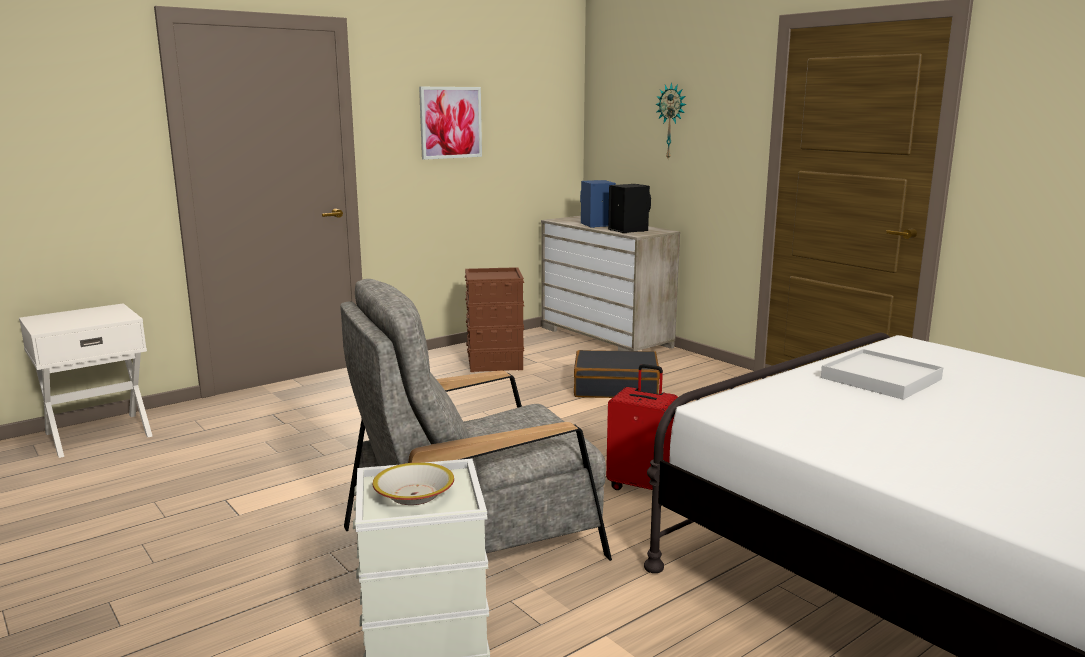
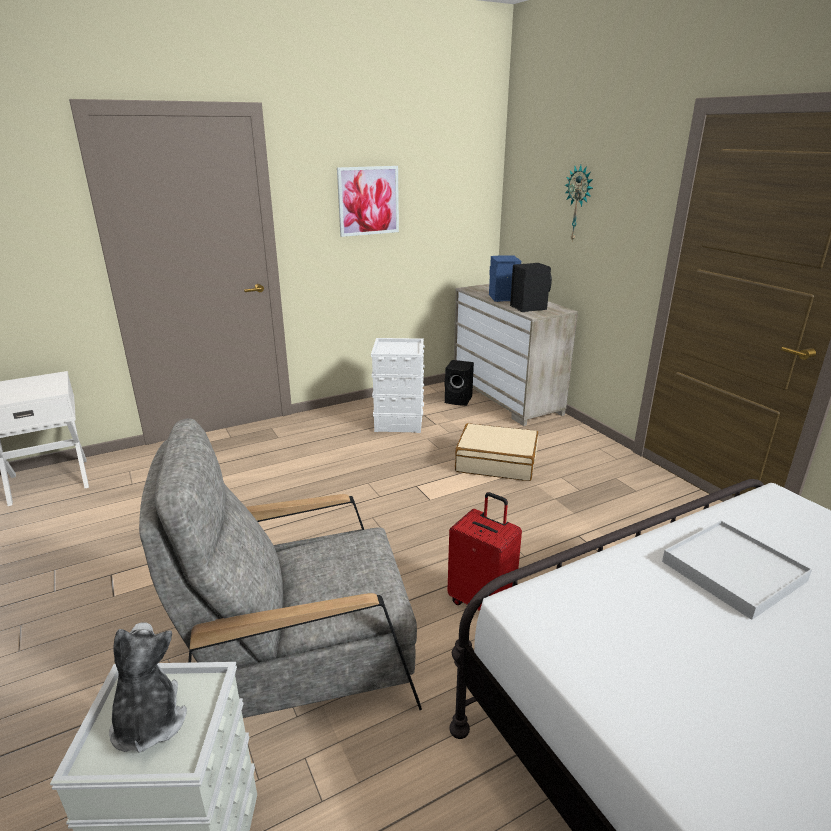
camera: 10 degrees right, 10 degrees up
bowl [373,462,454,505] -> plush toy [109,622,187,753]
brown storage box [465,267,524,372] -> white storage box [371,338,425,433]
black suitcase [574,350,660,398] -> beige suitcase [455,423,538,481]
none -> black speaker [445,360,474,406]

